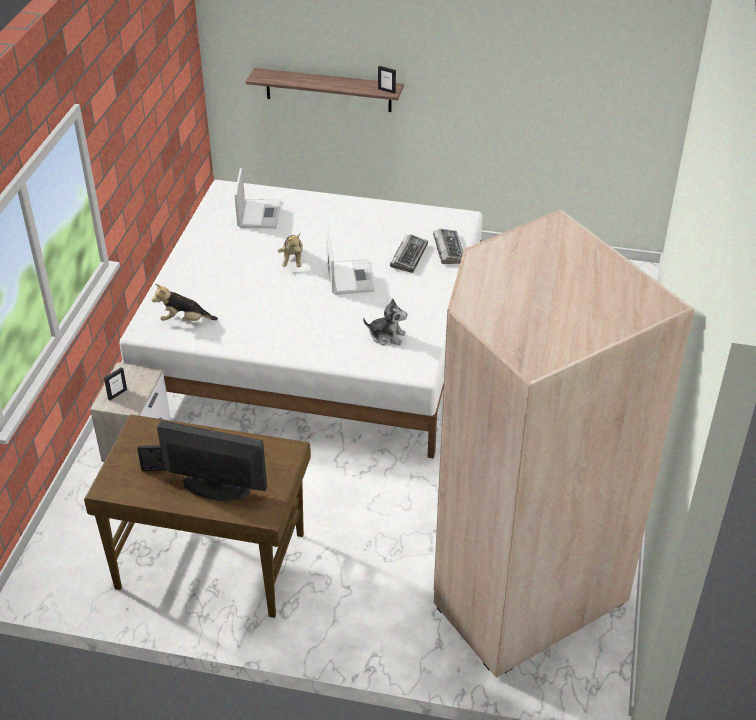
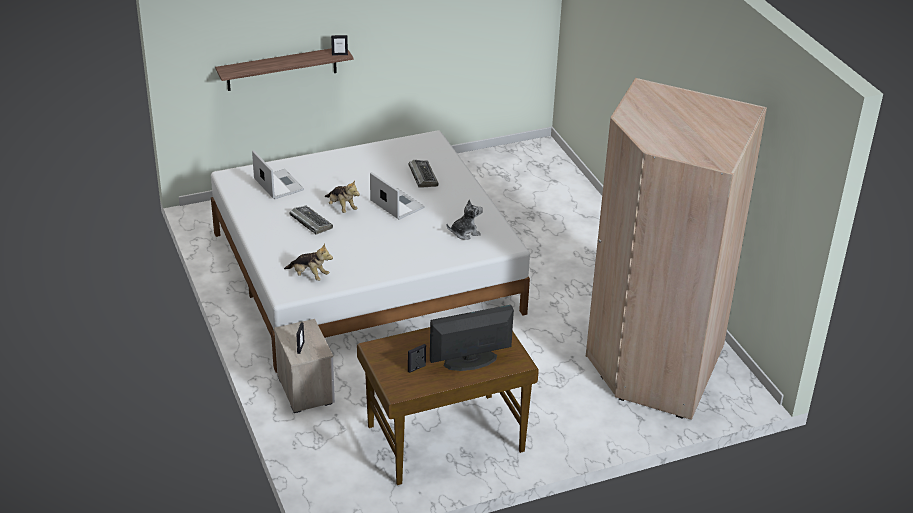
camera: 35 degrees left, 5 degrees down
plush toy [152,284,218,321] -> plush toy turned 120 degrees counterclockwise [284,243,333,281]
keyboard [433,228,463,264] -> keyboard moved to [289,206,333,235]

